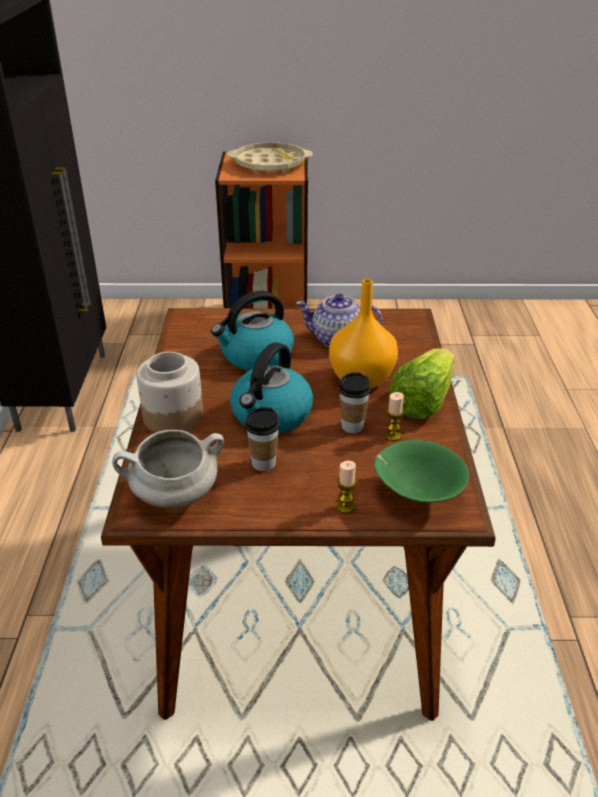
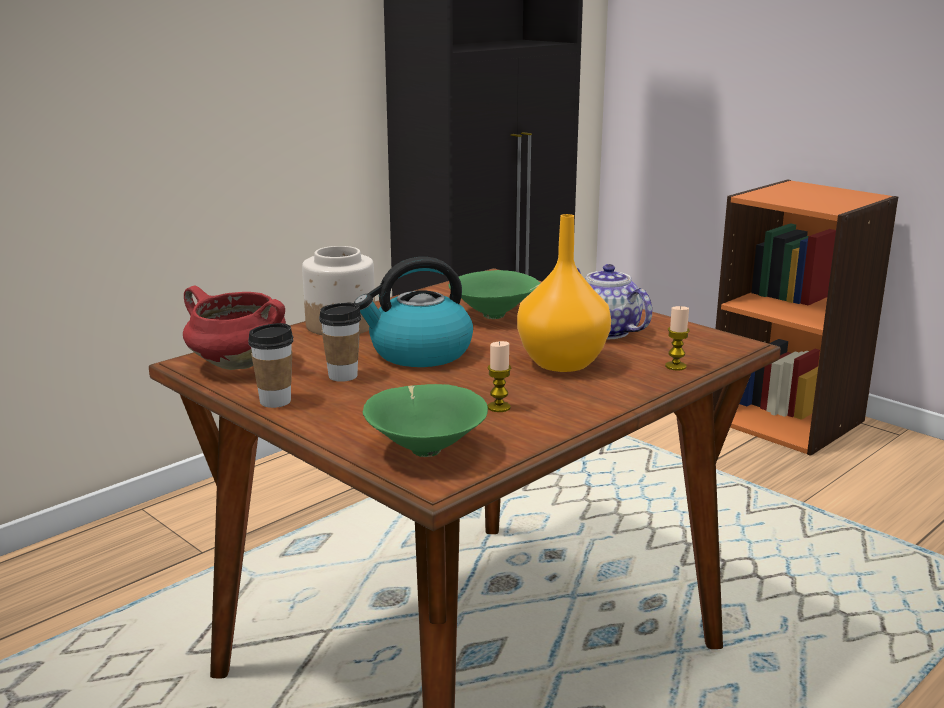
camera: 45 degrees right, 15 degrees down
white cooking pot [112,430,224,508] -> red cooking pot [183,286,286,370]
kettle [211,291,294,371] -> green bowl [448,270,541,319]
beige tray [227,142,313,173] -> none
candle [336,461,357,514] -> candle moved to [665,306,690,371]
cup [338,372,371,433] -> cup moved to [248,323,293,408]
lettuce [389,348,455,419] -> none

